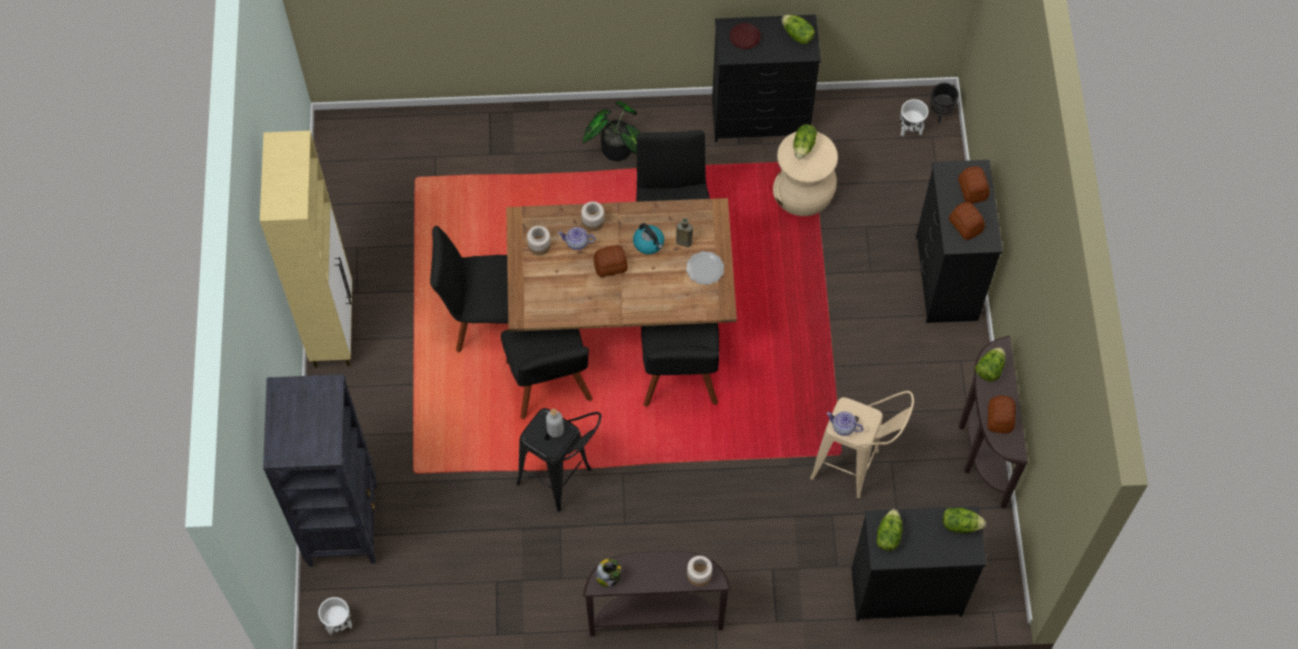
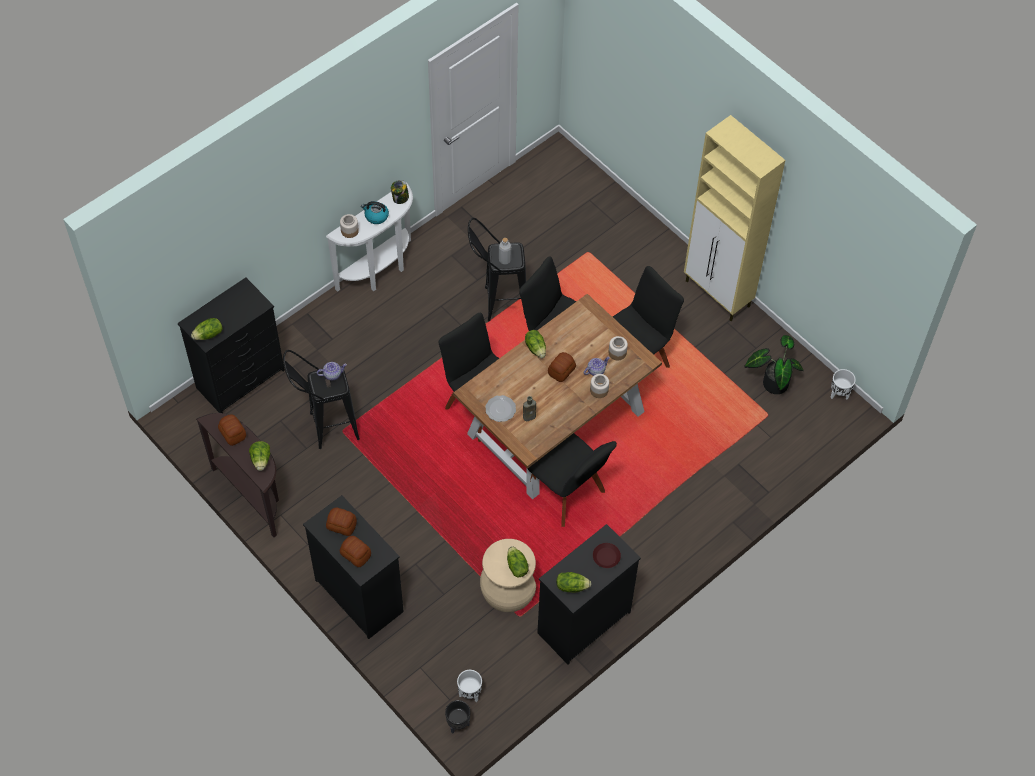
camera: 140 degrees right, 5 degrees down
black bookcase [263,374,377,567] -> none
white planter [318,597,352,635] -> white planter moved to [830,369,856,400]
potted plant [583,101,641,161] -> potted plant moved to [744,335,804,394]
brown console table [583,551,731,636] -> white console table [326,182,413,292]
kettle [633,223,664,254] -> kettle moved to [361,201,389,224]
beige stool [810,391,914,498] -> black stool [283,350,360,449]
lettuce [876,509,903,551] -> lettuce moved to [525,330,546,358]

